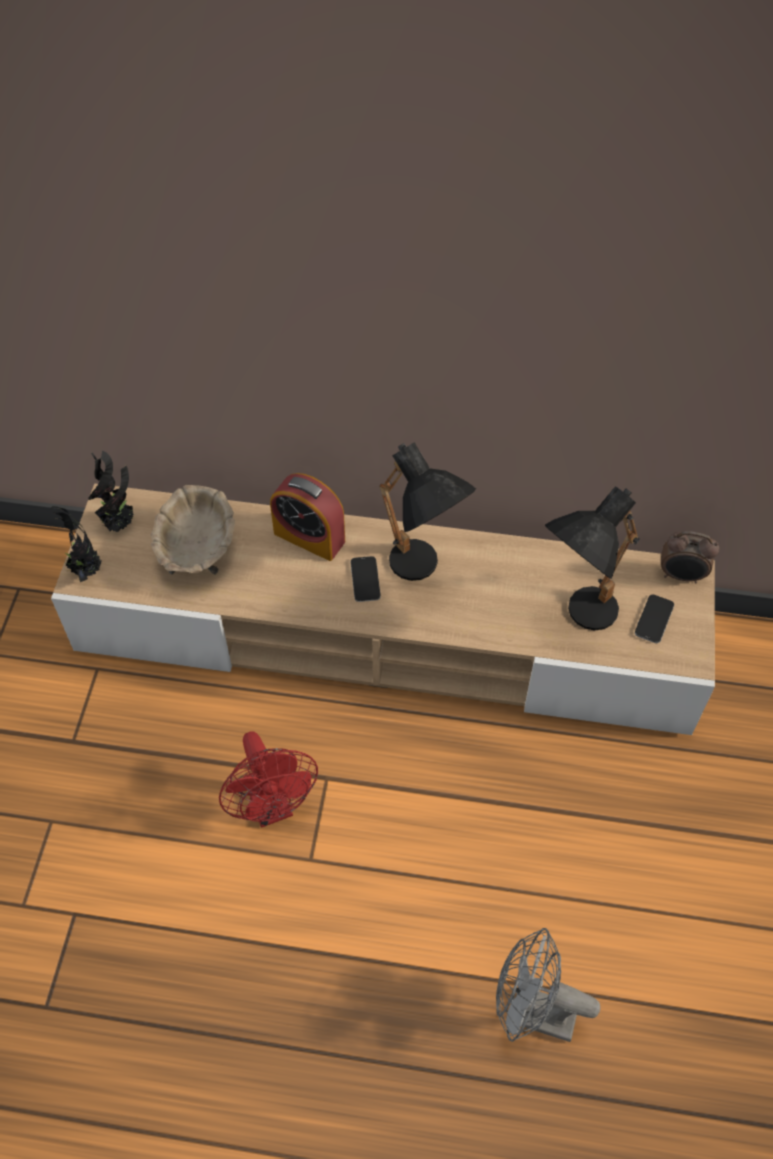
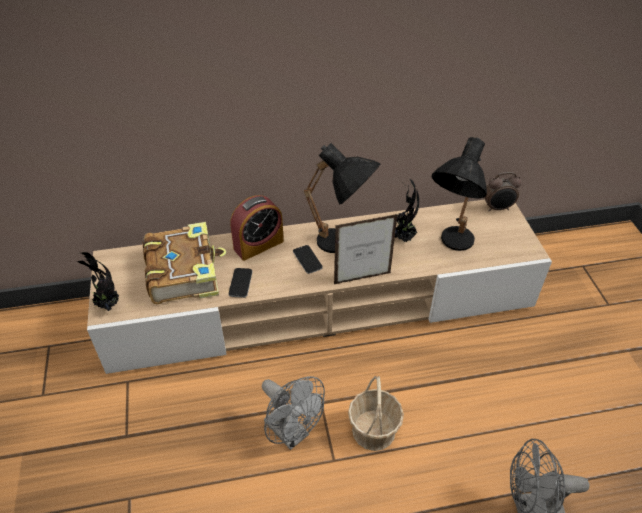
camera: 20 degrees left, 10 degrees down
potted plant [88,450,135,532] -> potted plant moved to [395,178,419,242]
beige bowl [151,485,235,575] -> book [143,222,226,304]
red fan [219,731,318,827] -> grey fan [262,376,325,450]
alarm clock [270,473,345,561] -> alarm clock turned 45 degrees counterclockwise [230,195,284,261]
phone [635,594,674,643] -> phone moved to [229,268,253,298]
none -> picture frame [334,214,398,284]
none -> basket [348,376,404,451]

